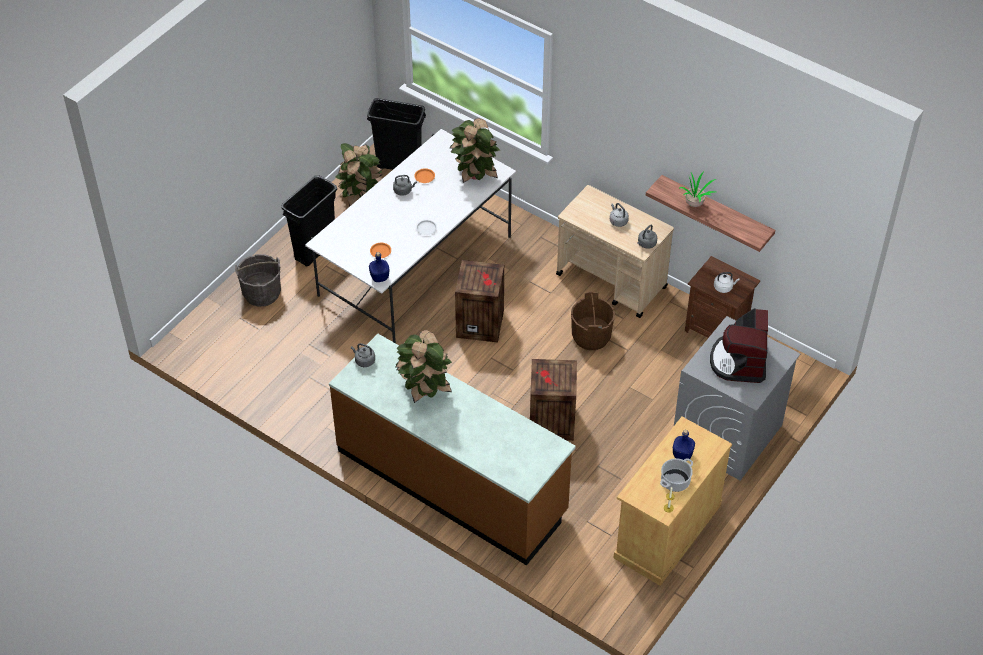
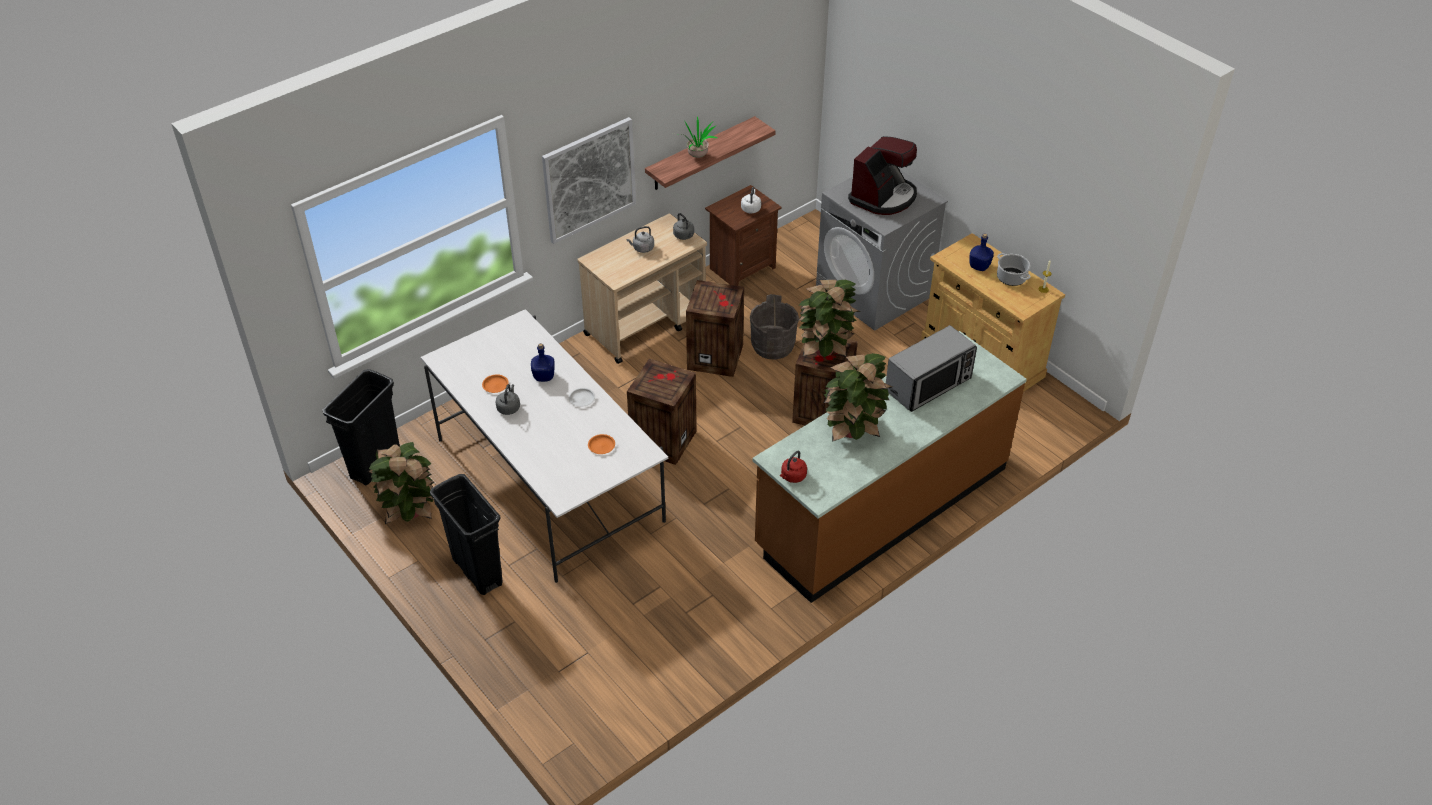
camera: 75 degrees left, 5 degrees down
grey bucket [235,254,281,306] -> grey bucket moved to [750,294,799,360]
grey kettle [351,343,375,367] -> red kettle [780,451,807,483]
blue bottle [369,252,389,282] -> blue bottle moved to [531,343,555,382]
potted plant [450,118,500,183] -> potted plant moved to [798,280,860,357]
brown bucket [571,291,615,350] -> crate [686,280,744,377]
coffee machine [710,308,768,383] -> coffee machine turned 75 degrees counterclockwise [848,136,917,215]
none -> picture [542,117,636,244]
none -> microwave [886,325,977,412]

